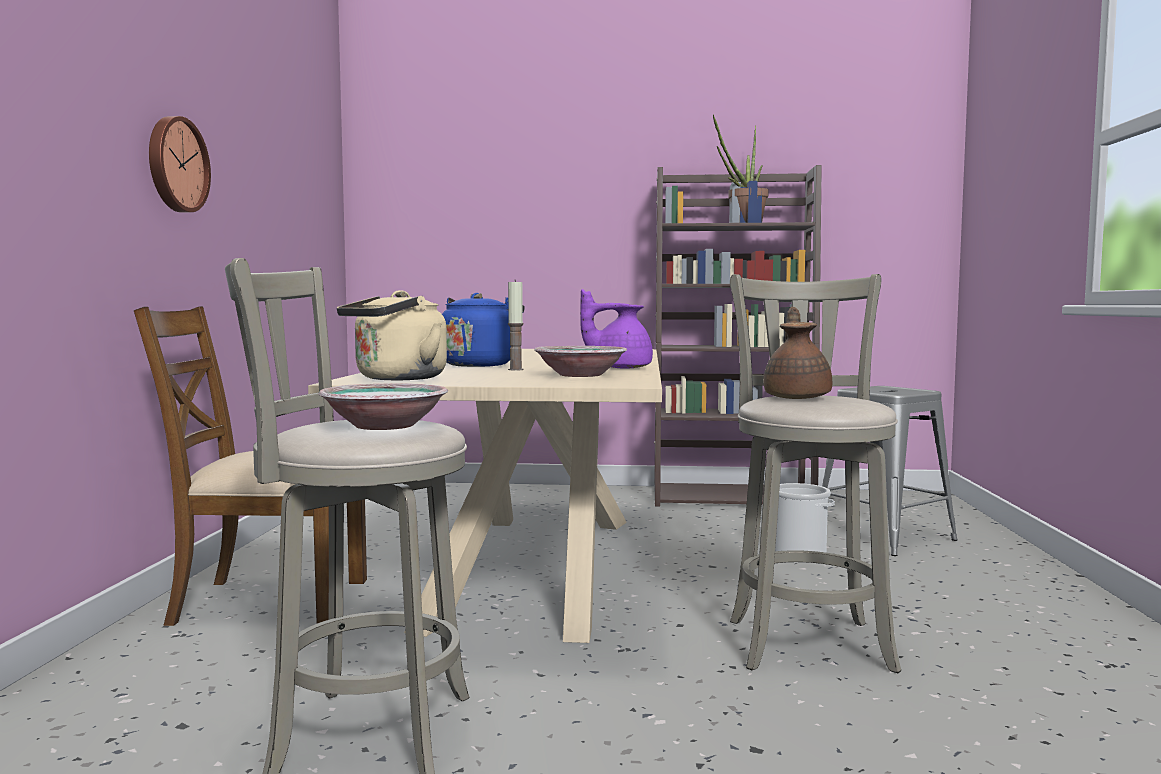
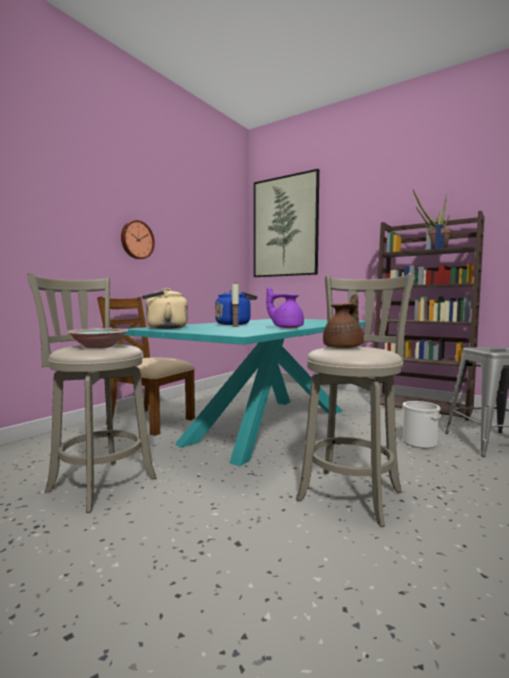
camera: 30 degrees right, 0 degrees up
beige dining table [308,349,662,643] -> turquoise dining table [124,319,365,466]
bowl [534,346,627,377] -> none
none -> picture [254,169,319,277]

